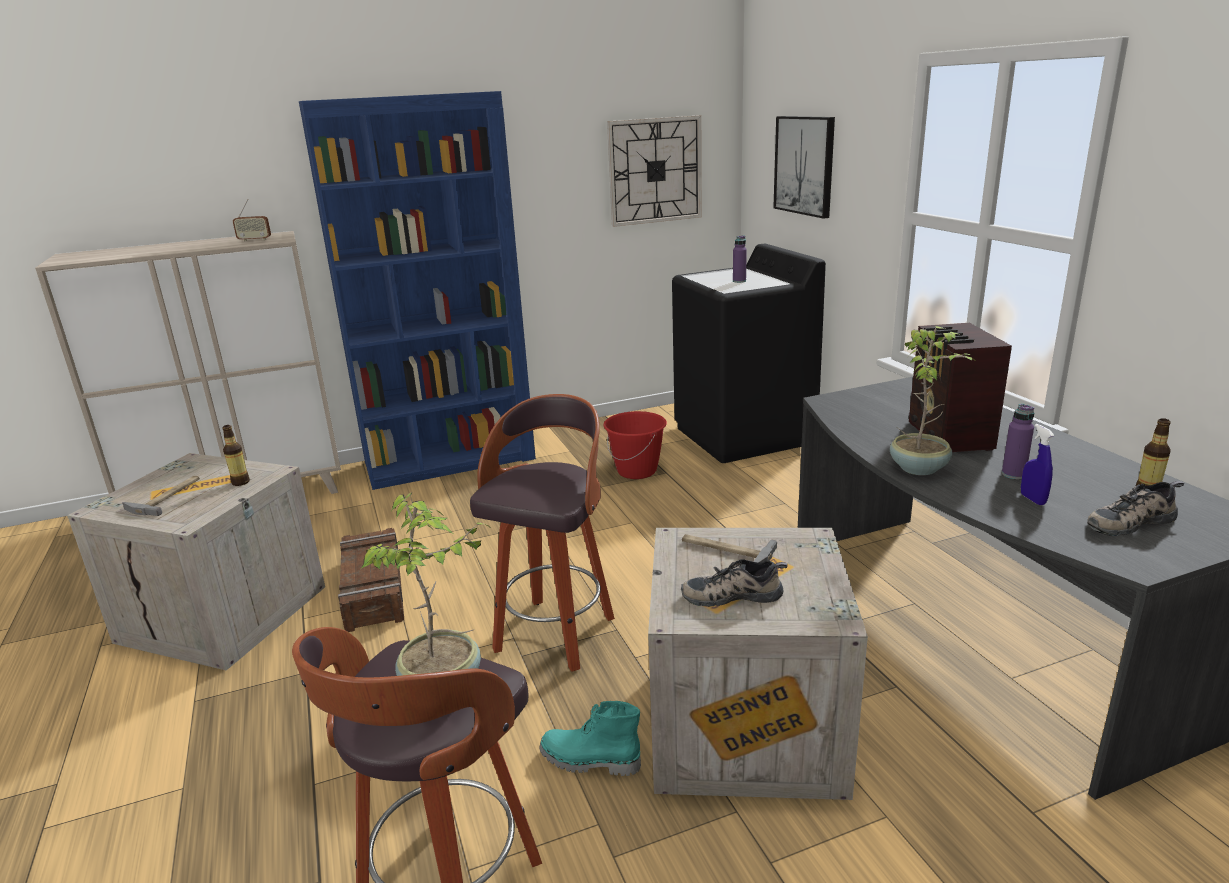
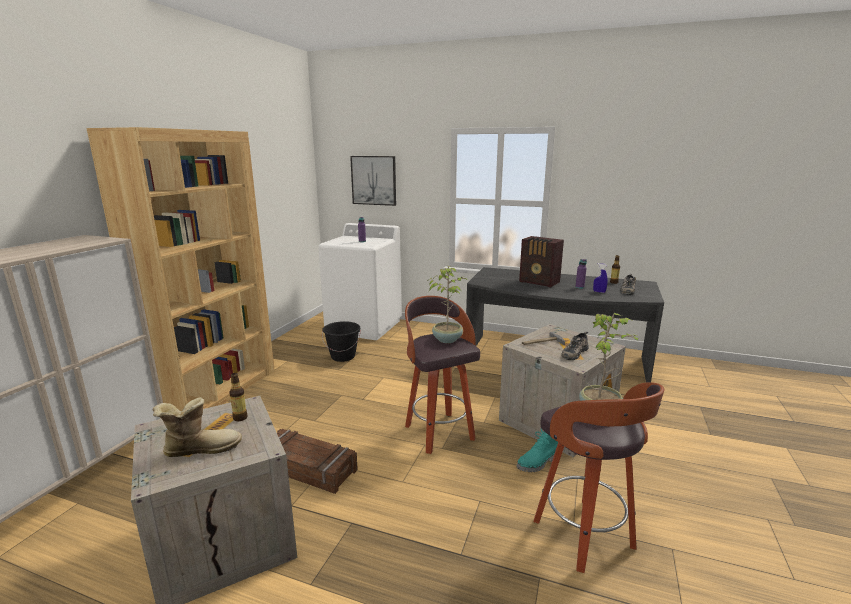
camera: 50 degrees left, 5 degrees down
hammer [122,476,200,516] -> boot [153,397,242,457]
radio [233,199,271,242] -> none
blue bookcase [299,91,536,490] -> brown bookcase [86,127,275,411]
red bucket [604,411,667,479] -> black bucket [322,321,361,362]
wall clock [607,115,702,227] -> none
black washing machine [672,243,826,463] -> white washing machine [318,223,402,340]
potted plant [890,326,974,475] -> potted plant moved to [429,266,468,343]

